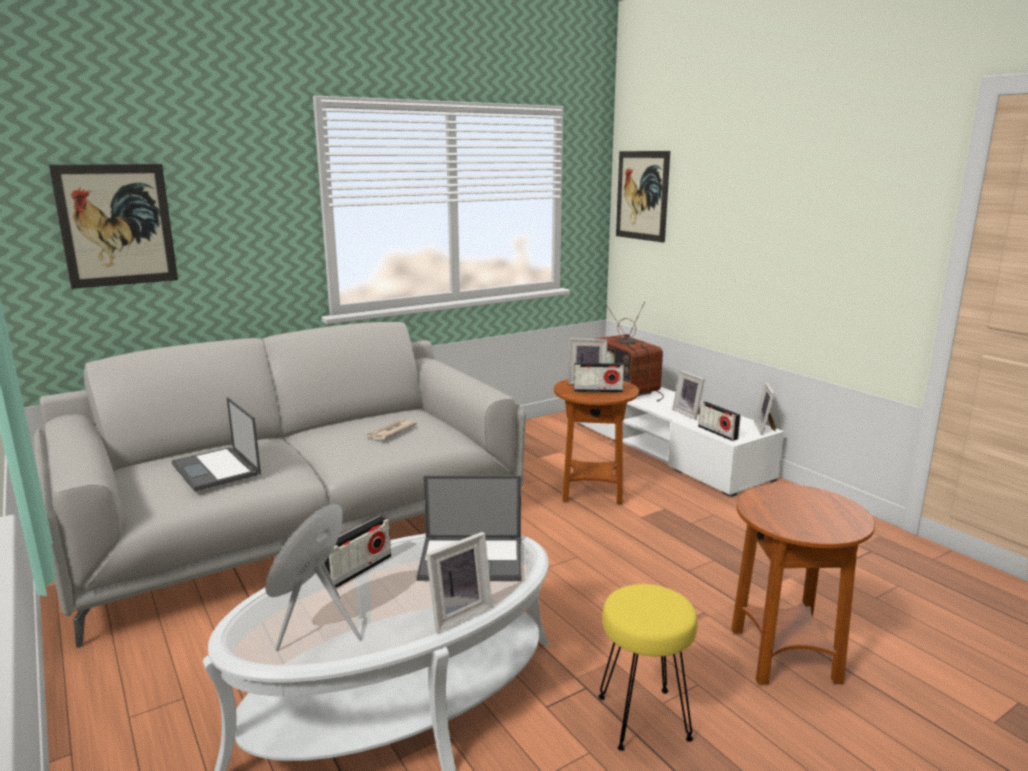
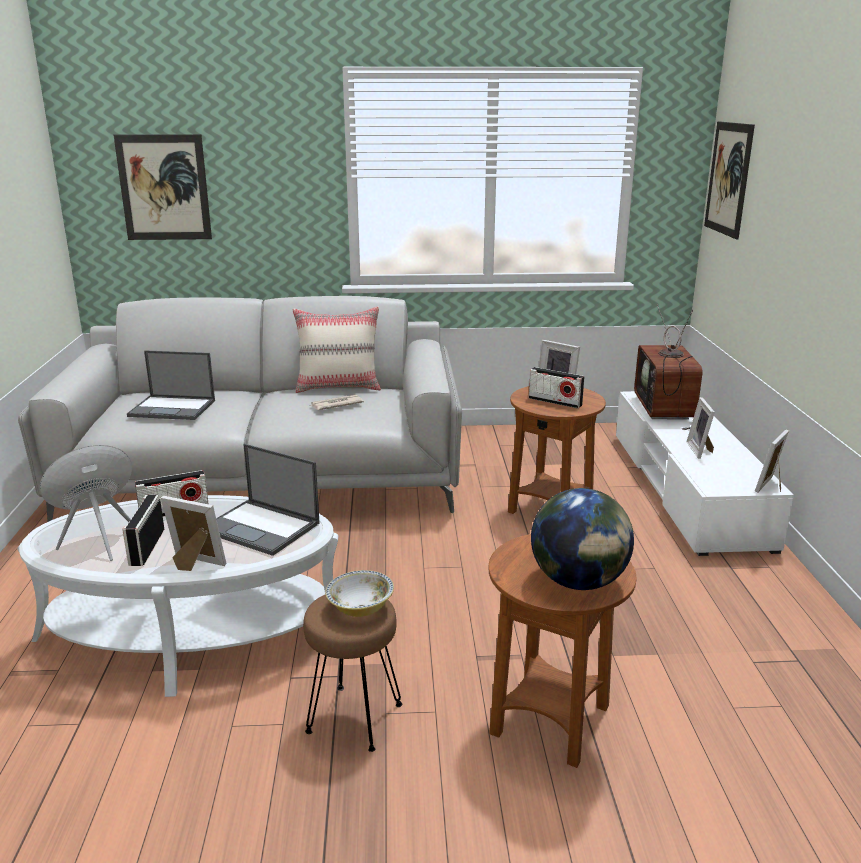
camera: 30 degrees right, 5 degrees up
laptop [172,397,261,491] -> laptop turned 75 degrees counterclockwise [127,350,215,420]
picture frame [426,532,493,634] -> picture frame turned 150 degrees counterclockwise [161,496,226,571]
yellow stool [598,584,698,751] -> brown stool [303,594,402,752]
radio [698,401,741,441] -> radio moved to [122,495,164,566]
none -> beige pillow [293,306,381,393]
none -> bowl [325,570,394,617]
none -> globe [531,488,634,590]

